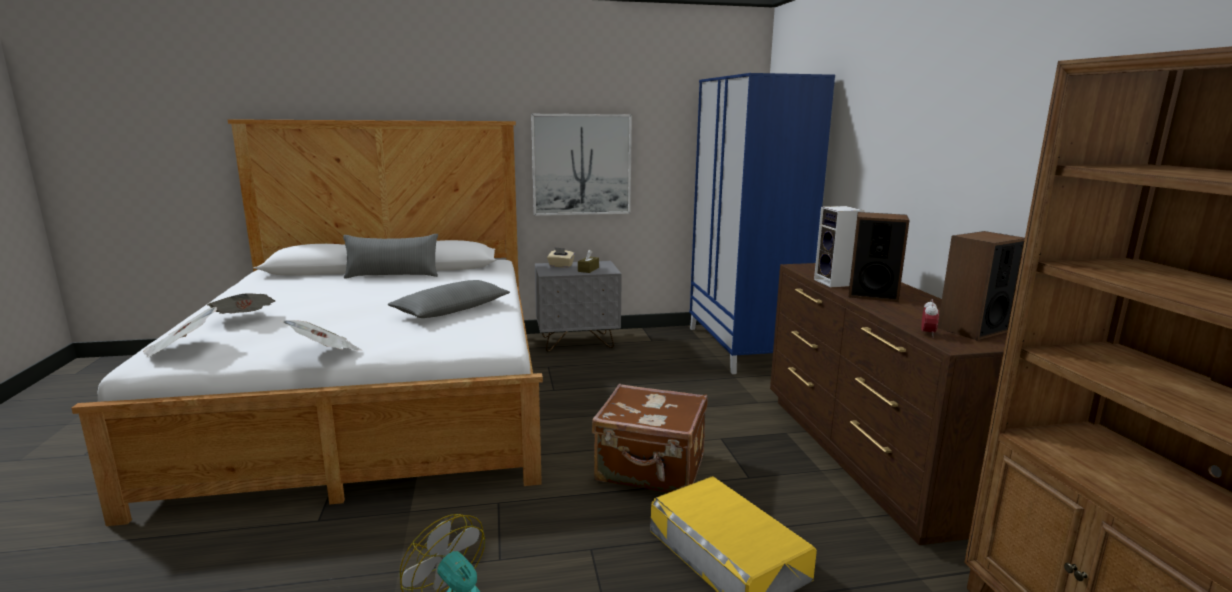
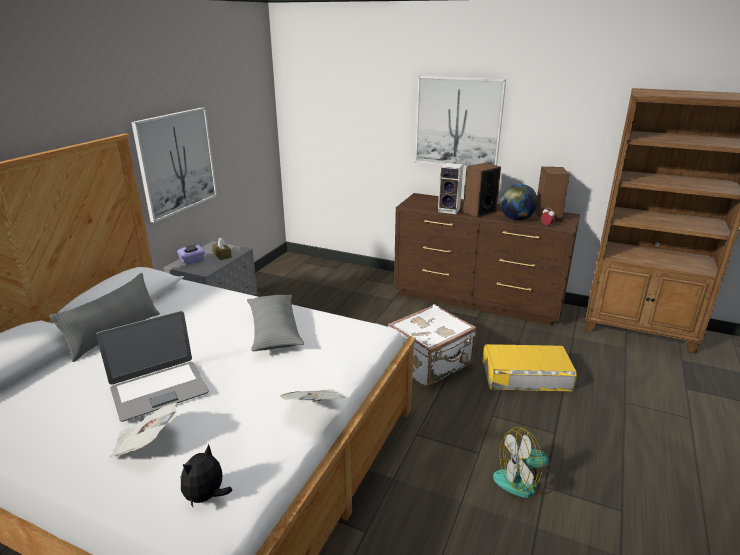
camera: 55 degrees left, 10 degrees up
newspaper [143,307,217,358] -> plush toy [181,444,232,507]
beige tissue box [547,247,575,268] -> purple tissue box [177,244,205,265]
brown suitcase [592,384,708,493] -> white suitcase [388,304,476,387]
blue wardrobe [689,73,835,374] -> none
none -> laptop [96,311,209,422]
none -> picture [415,76,506,168]
none -> globe [500,184,538,220]

